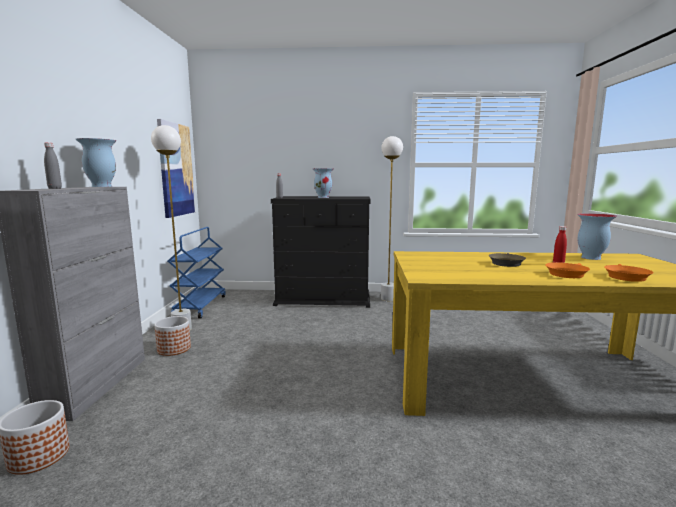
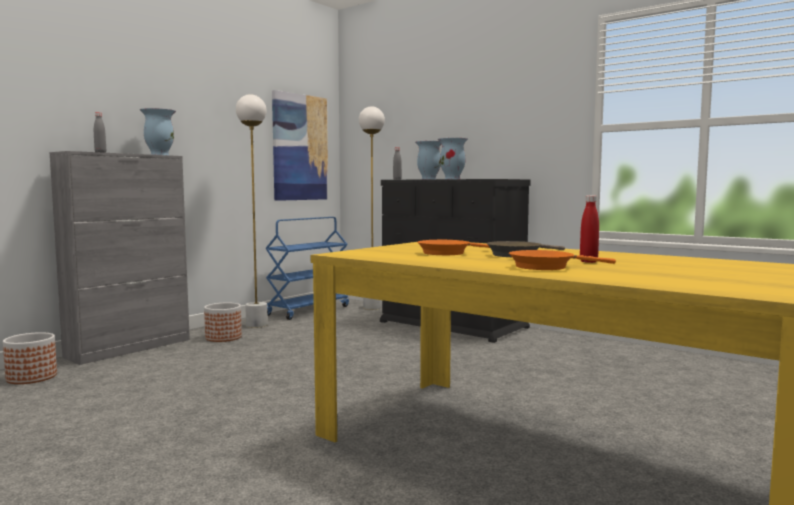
camera: 35 degrees right, 5 degrees down
white floor lamp [381,136,403,301] -> white floor lamp moved to [359,106,385,310]
vase [577,213,617,260] -> vase moved to [415,141,441,179]
orange frying pan [604,264,654,282] -> orange frying pan moved to [417,240,490,255]

